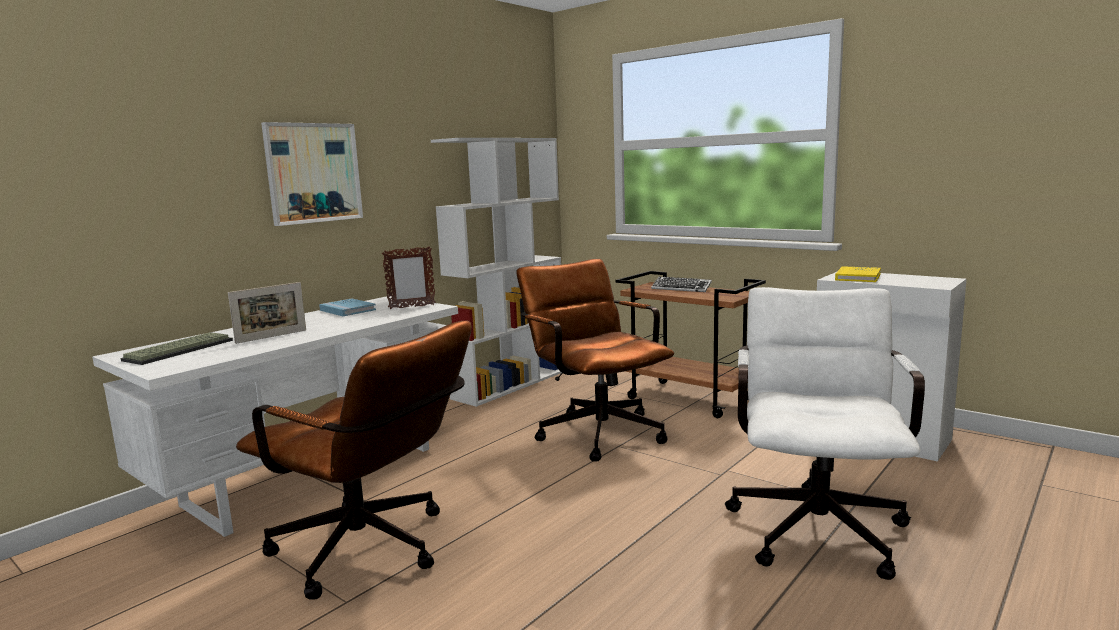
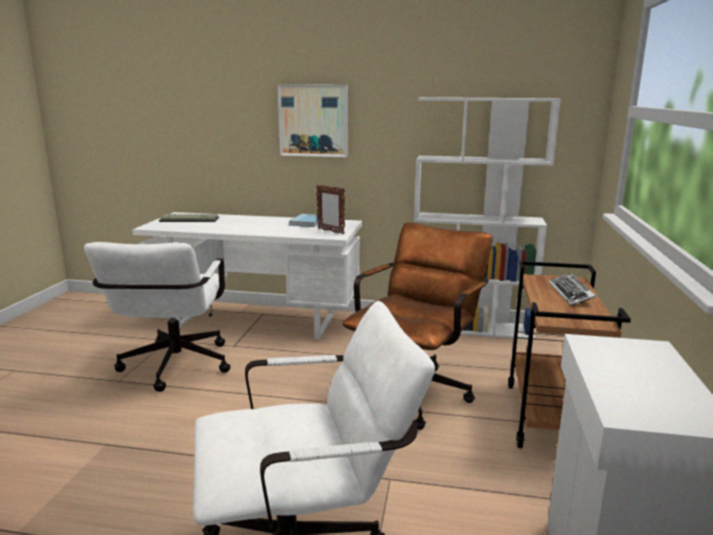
camera: 60 degrees right, 5 degrees up
picture frame [228,282,306,344] -> none
brown office chair [236,321,472,600] -> white office chair [84,242,230,392]
yellow book [835,266,881,282] -> none

